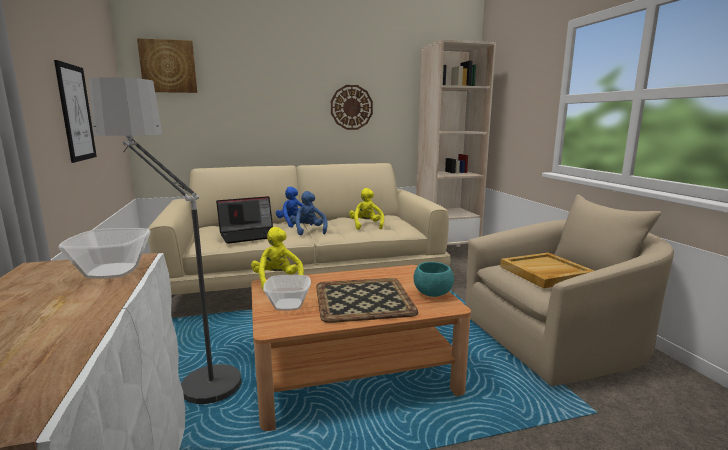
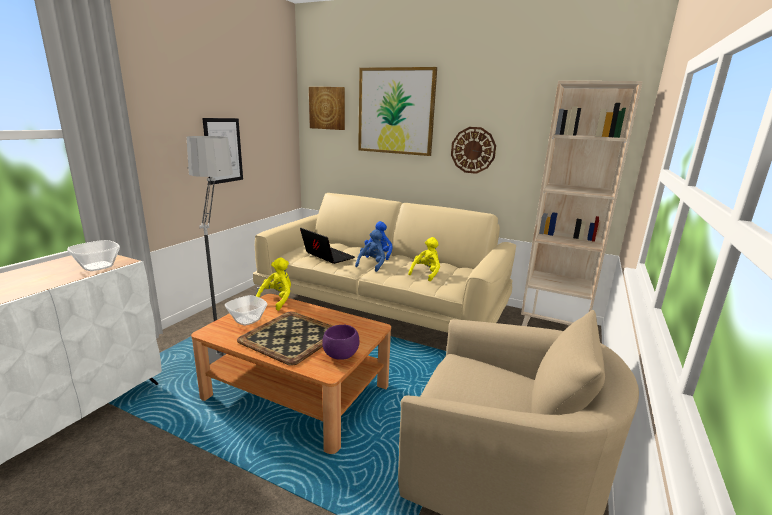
camera: 40 degrees right, 5 degrees up
laptop [216,196,273,244] -> laptop turned 150 degrees counterclockwise [300,228,355,264]
turquoise bowl [414,262,454,297] -> purple bowl [322,325,360,360]
beige tray [500,253,595,288] -> none
none -> picture [358,67,437,156]

